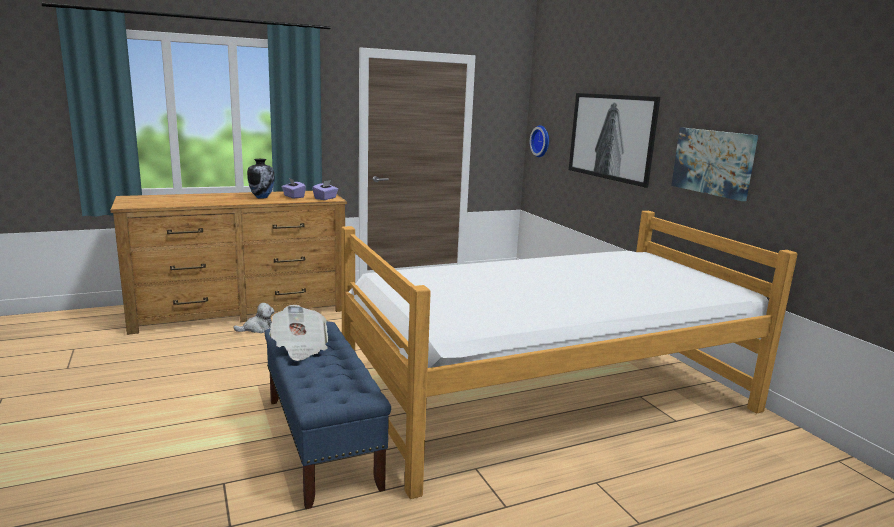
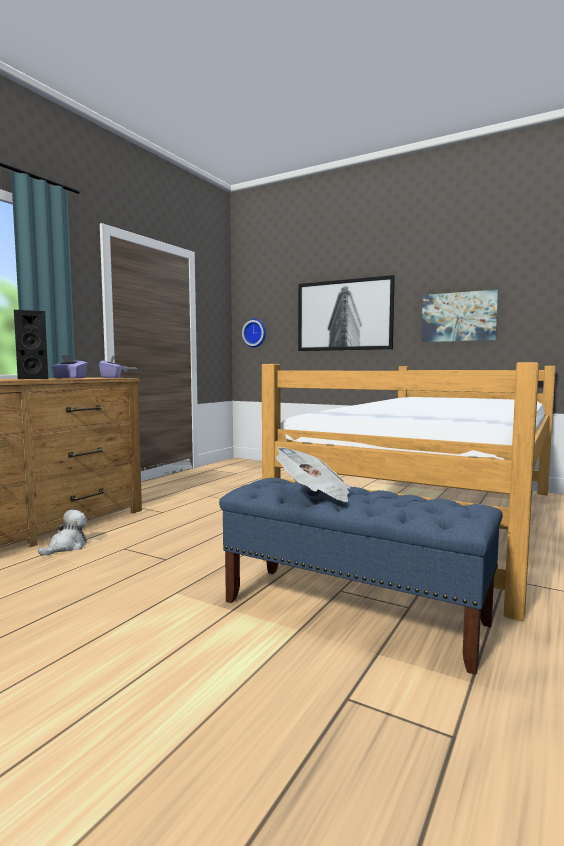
camera: 35 degrees left, 10 degrees down
vase [247,159,275,199] -> black speaker [14,310,48,379]

